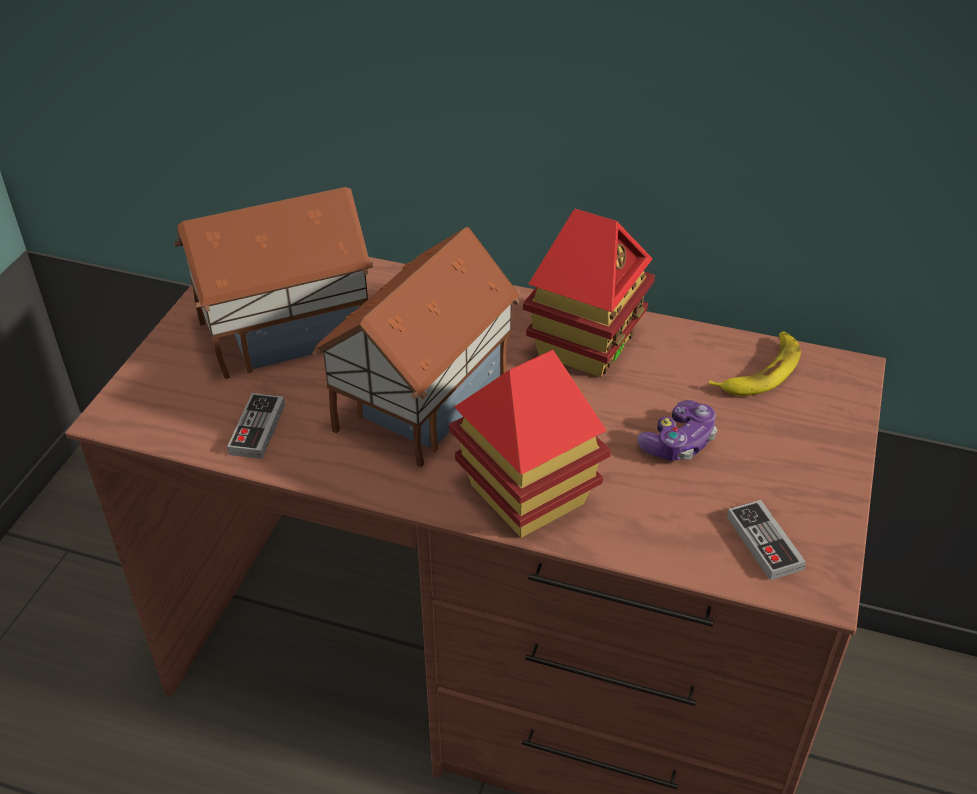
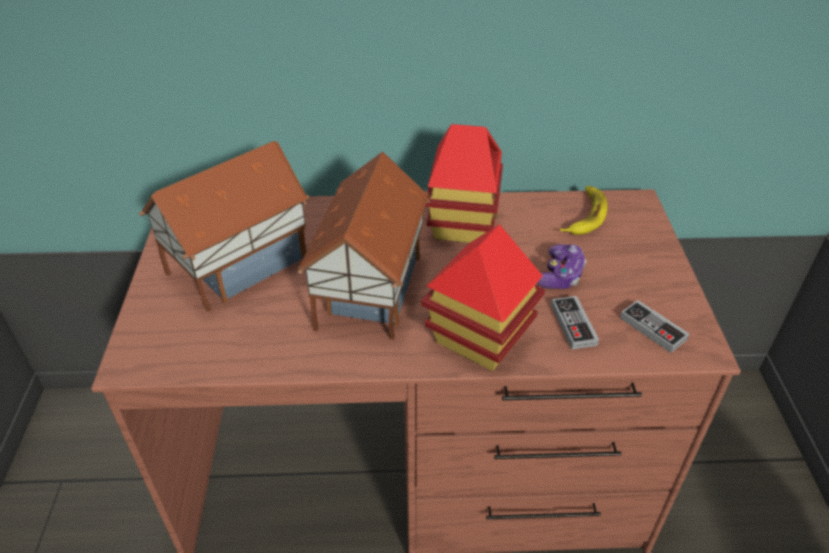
camera: 20 degrees left, 0 degrees up
game controller [227,393,285,459] -> game controller moved to [551,296,599,349]

